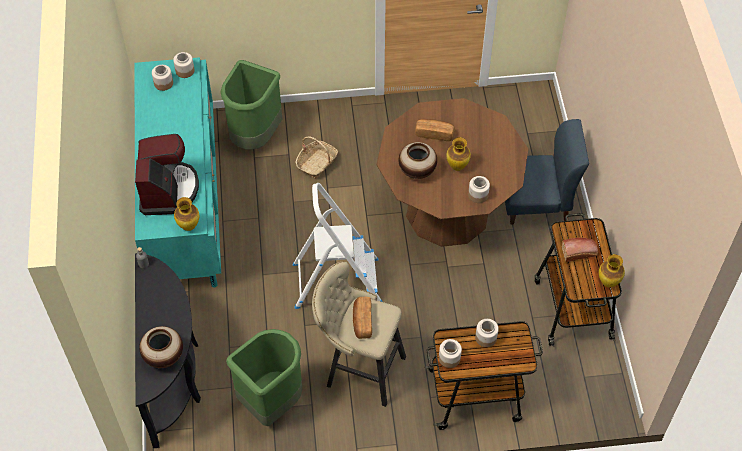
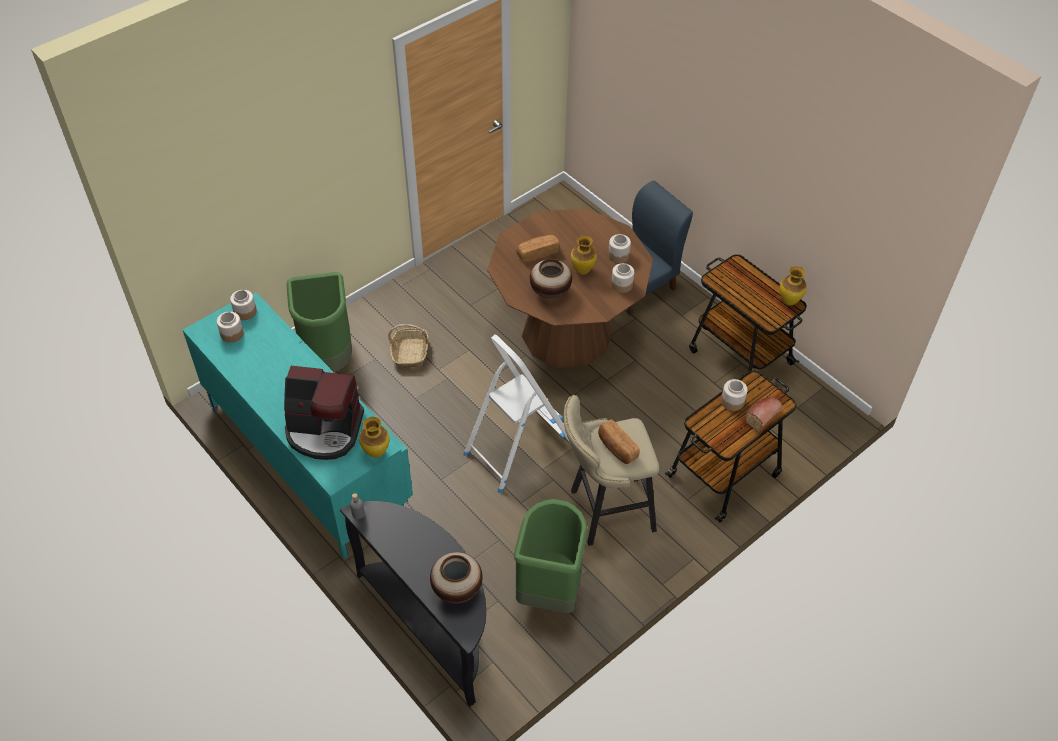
camera: 35 degrees left, 5 degrees down
coffee machine [135,134,199,215] -> coffee machine turned 135 degrees clockwise [284,366,364,460]
jar [439,339,462,368] -> jar moved to [608,234,631,263]
bread [562,238,598,262] -> bread moved to [745,397,782,433]

